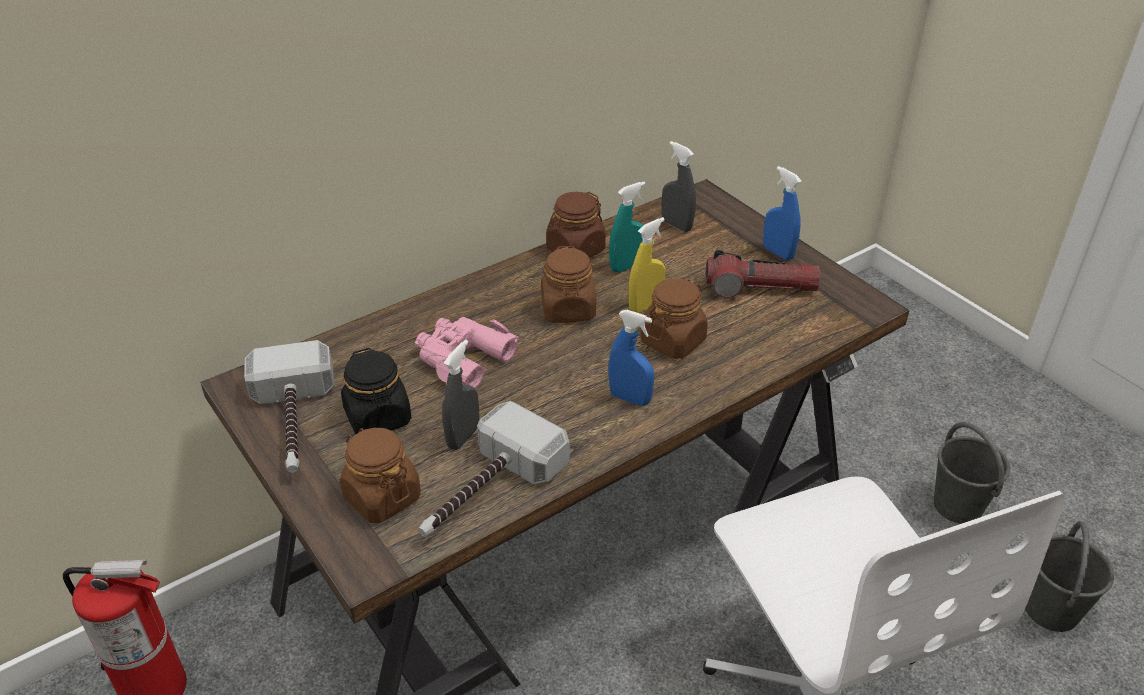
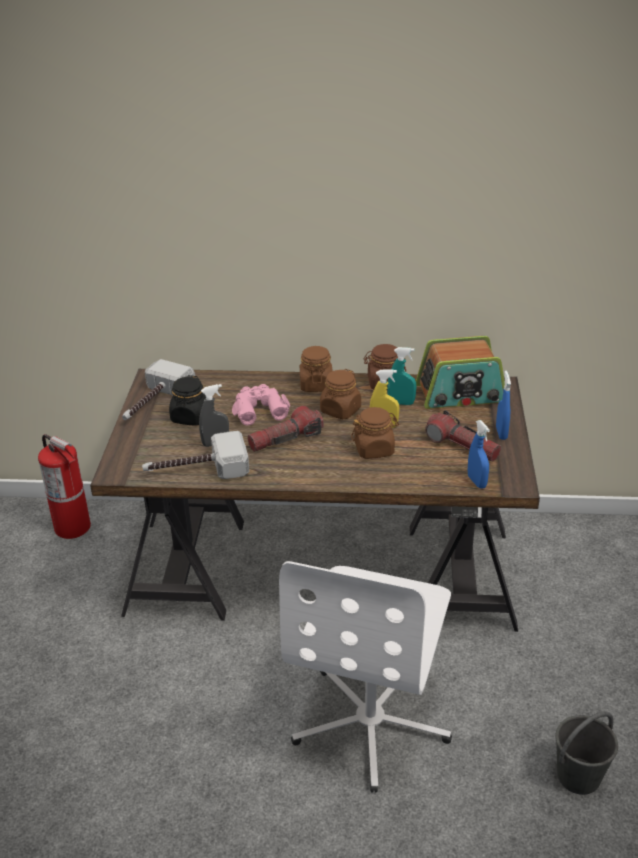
camera: 40 degrees right, 5 degrees down
brown jar [340,428,421,523] -> brown jar moved to [300,346,332,392]
blue spray bottle [608,310,654,406] -> blue spray bottle moved to [468,420,490,489]
grey spray bottle [661,141,696,232] -> radio [416,336,505,409]
grey bucket [934,422,1010,524] -> none
none -> flashlight [247,406,324,452]

